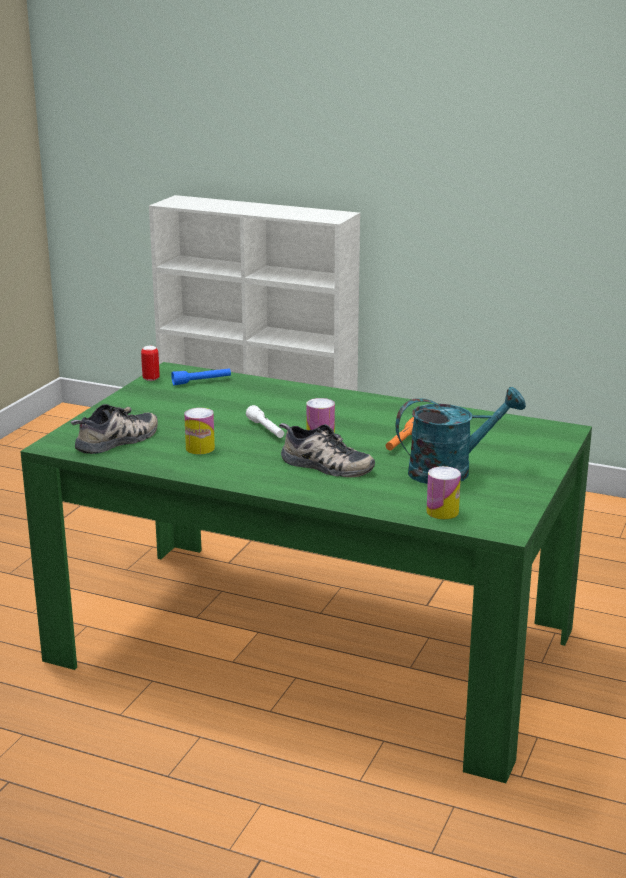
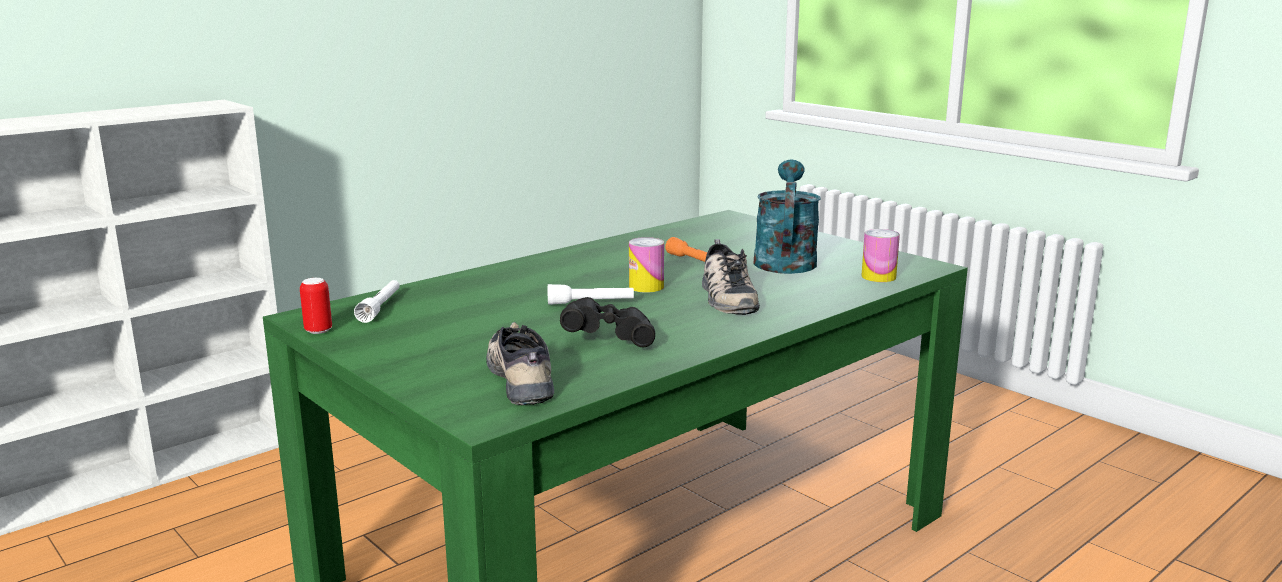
camera: 65 degrees left, 5 degrees down
blue flashlight [171,368,231,385] -> white flashlight [354,280,400,323]
can [184,408,215,454] -> black binoculars [560,297,655,347]
shoe [279,423,375,477] -> shoe turned 120 degrees clockwise [702,239,760,315]

